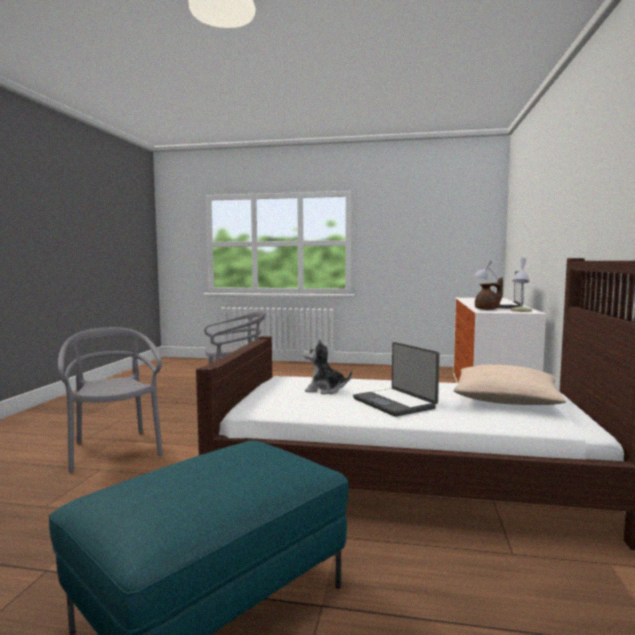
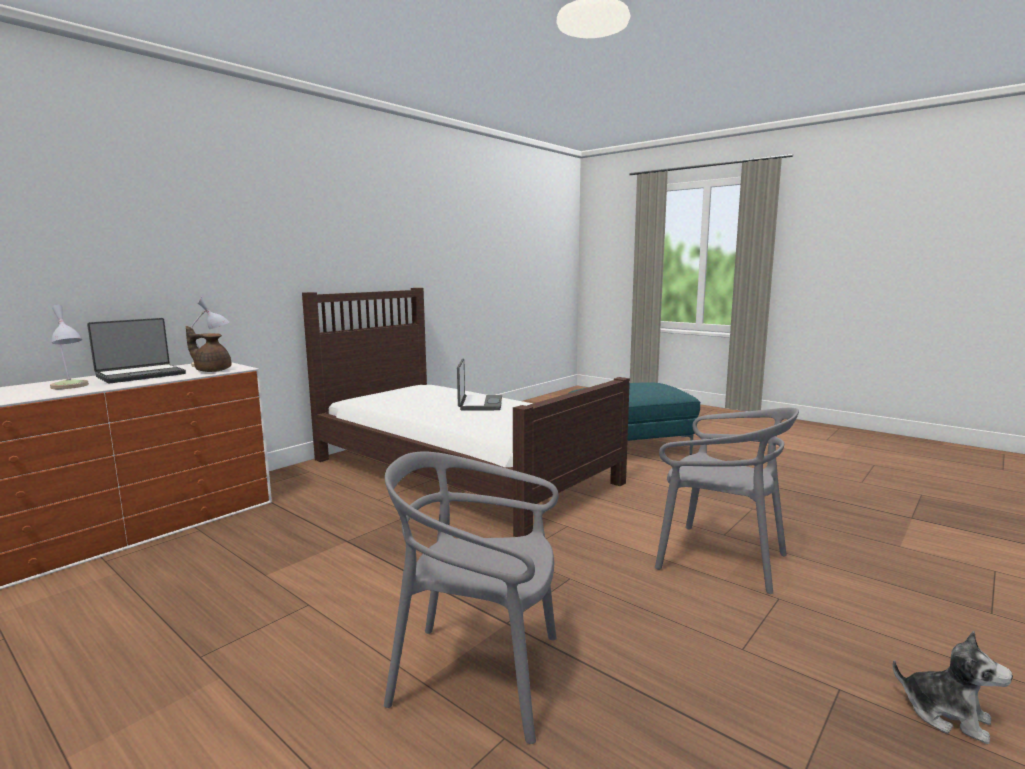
camera: 150 degrees left, 5 degrees up
grey chair [58,327,163,473] -> grey chair turned 60 degrees counterclockwise [655,408,799,594]
plush toy [303,339,352,394] -> plush toy moved to [893,631,1013,744]
beige pillow [454,365,566,405] -> none

